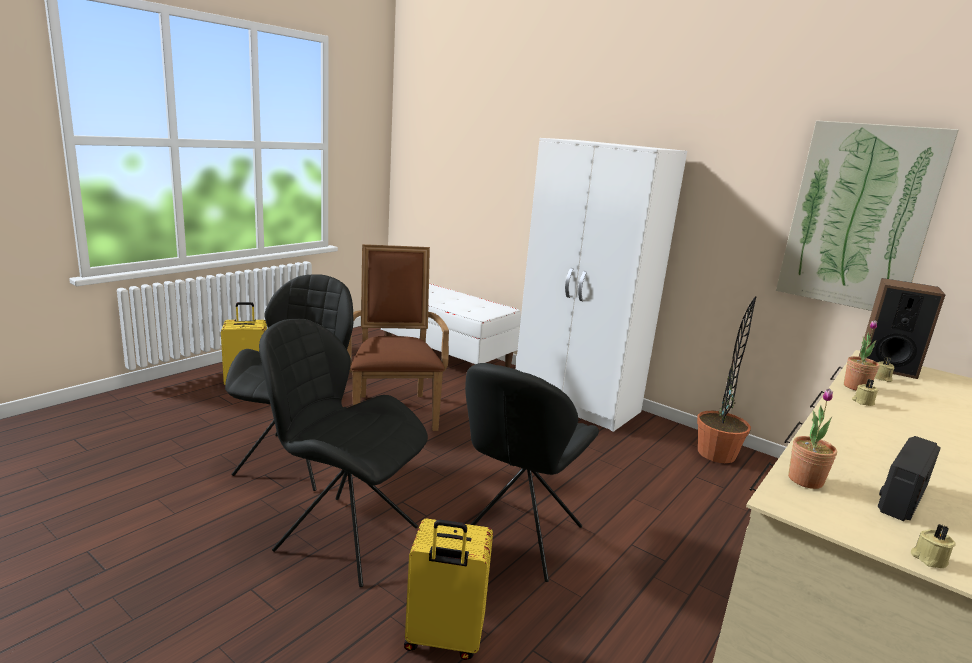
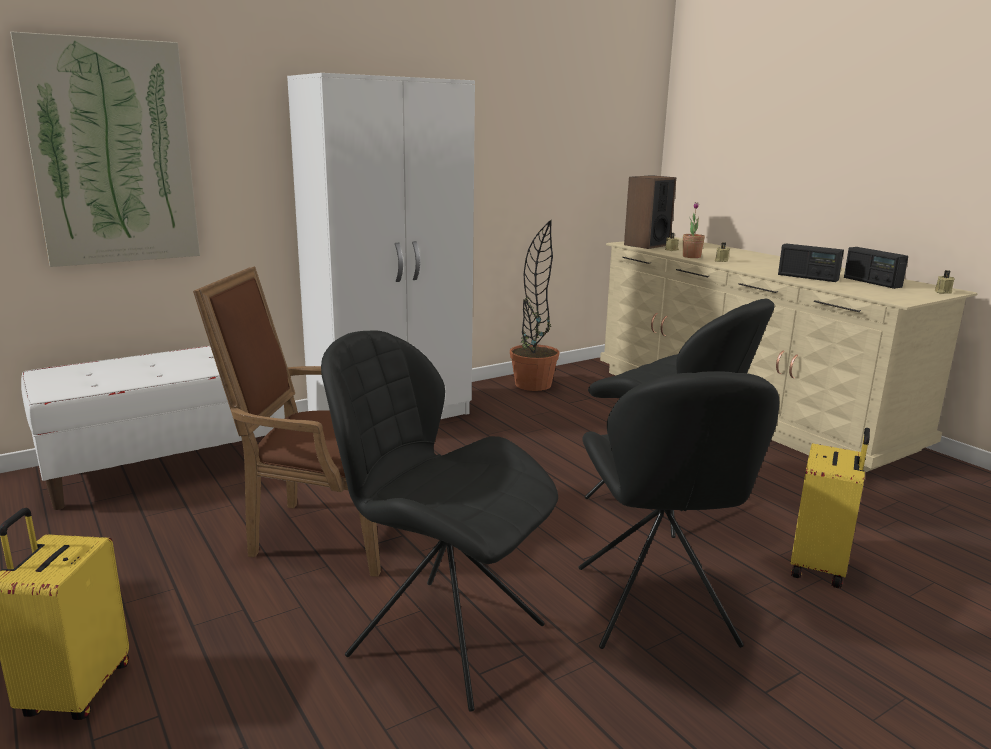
camera: 70 degrees left, 0 degrees up
black chair [259,319,428,587] -> black chair turned 45 degrees counterclockwise [579,371,779,649]
picture [776,120,959,311] -> picture moved to [10,31,200,267]
potted plant [788,388,837,489] -> none
none -> radio [778,243,844,282]

